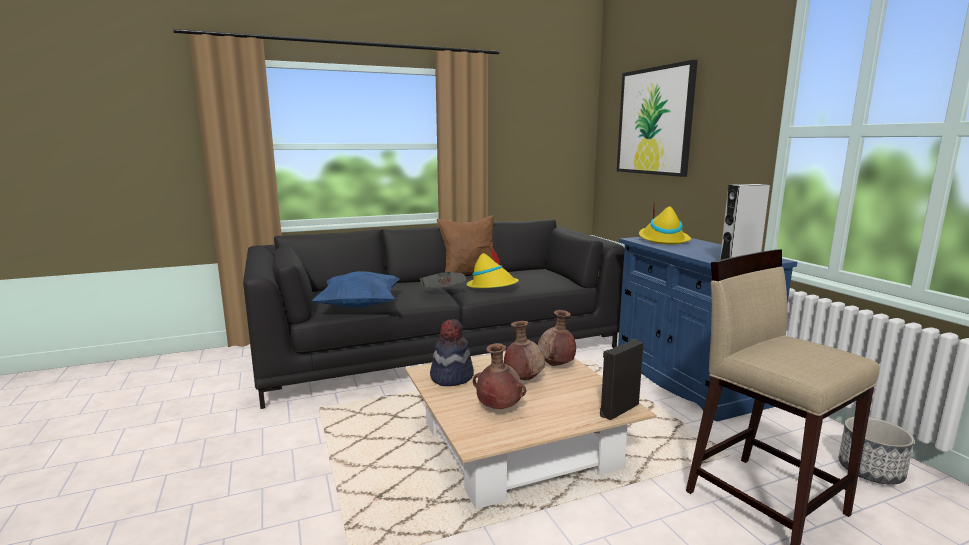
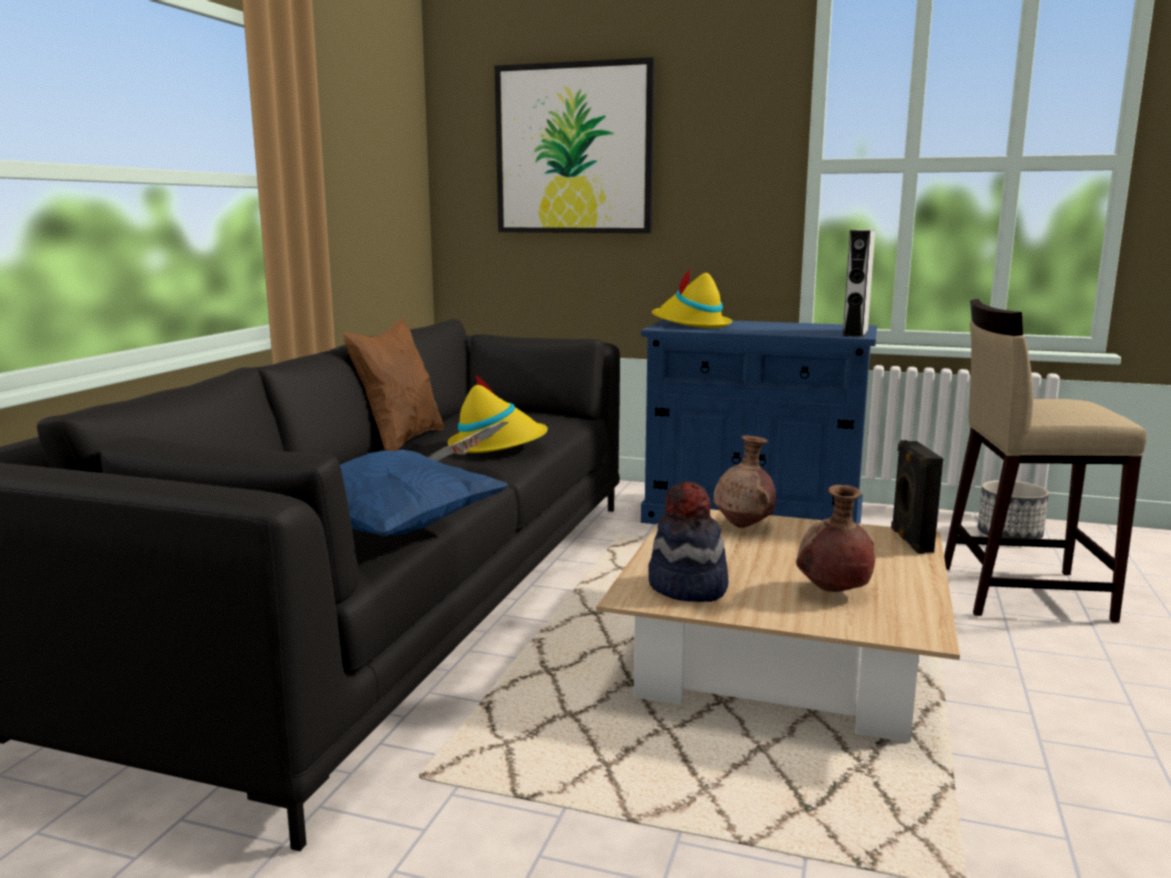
camera: 50 degrees left, 0 degrees up
brown vase [504,321,545,380] -> none

